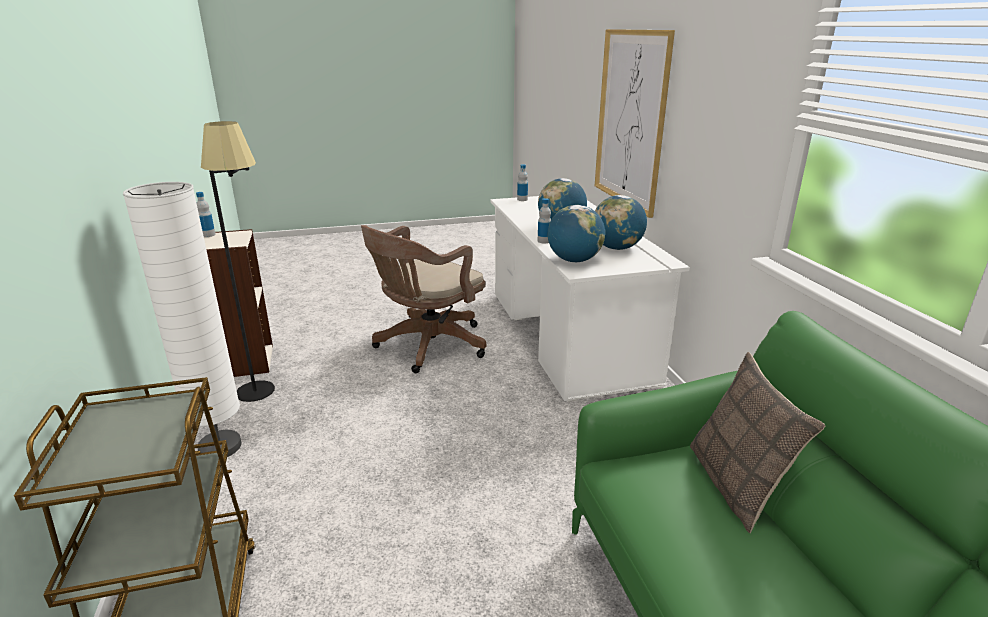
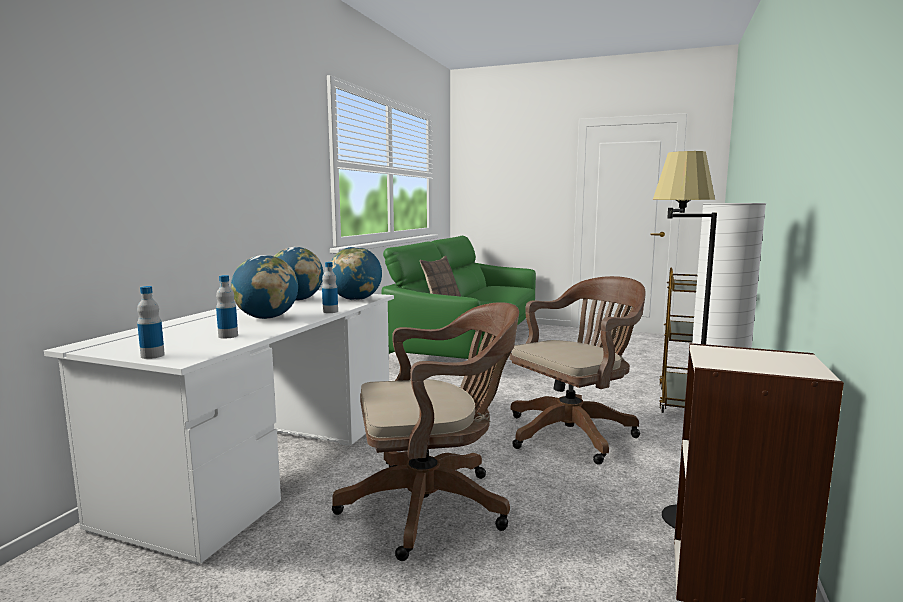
camera: 145 degrees left, 15 degrees down
bottle [196,192,216,237] -> bottle moved to [216,275,238,338]
picture [595,29,675,218] -> none
none -> brown office chair [509,276,646,465]

